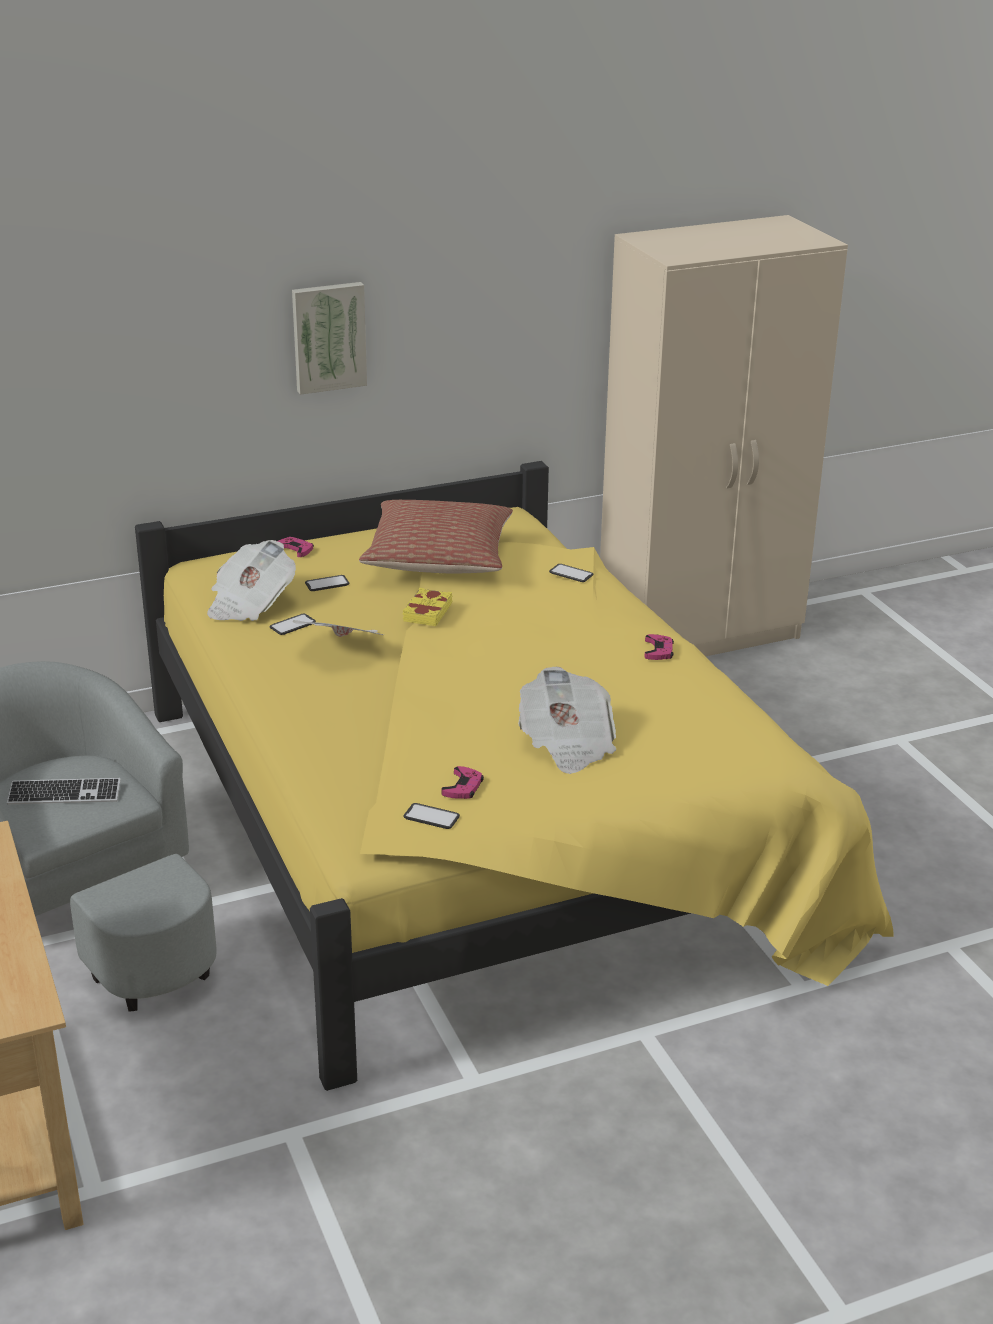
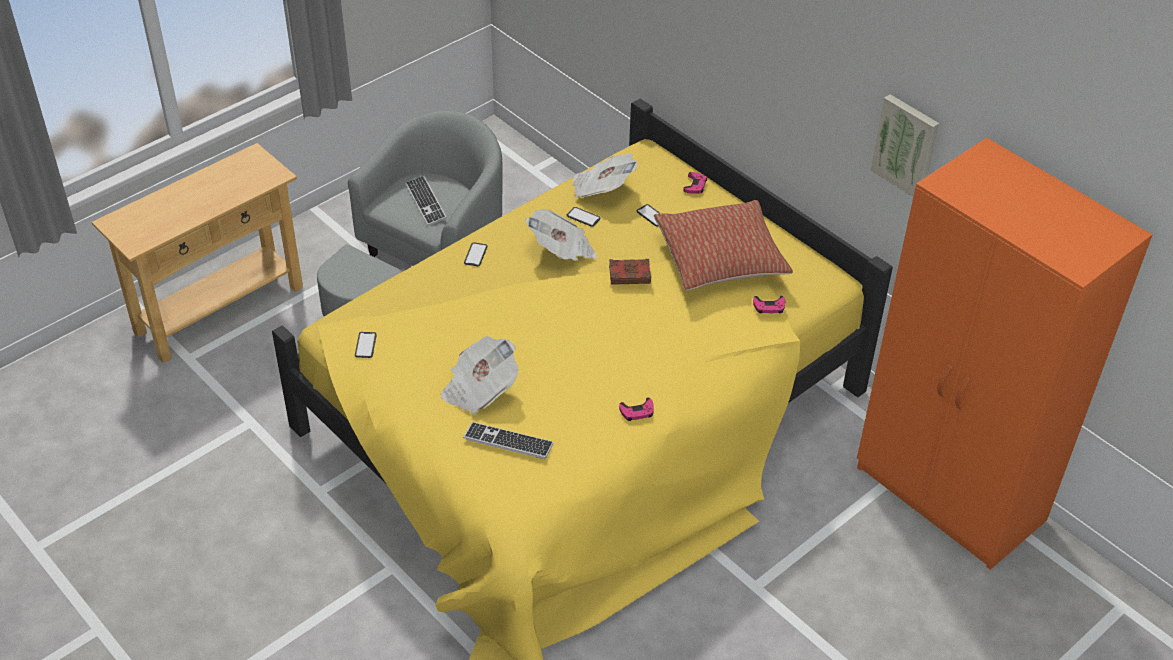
camera: 70 degrees right, 15 degrees up
picture [292,282,367,395] -> picture moved to [871,94,939,197]
yellow book [403,588,453,626] -> brown book [609,259,651,285]
pink game controller [441,766,484,799] -> pink game controller moved to [753,296,785,313]
phone [549,564,593,582] -> phone moved to [464,242,487,266]
beige wardrobe [600,215,848,657] -> orange wardrobe [857,138,1152,570]
none -> keyboard [463,422,554,459]

